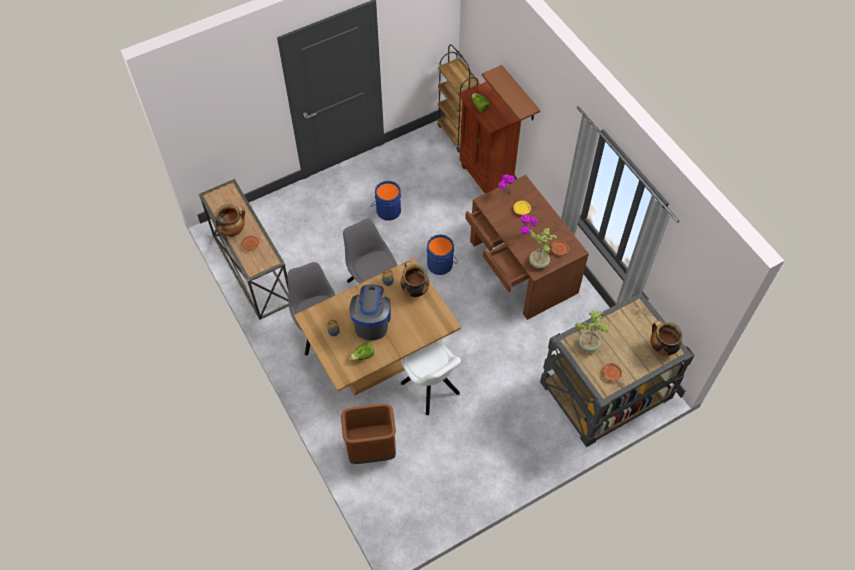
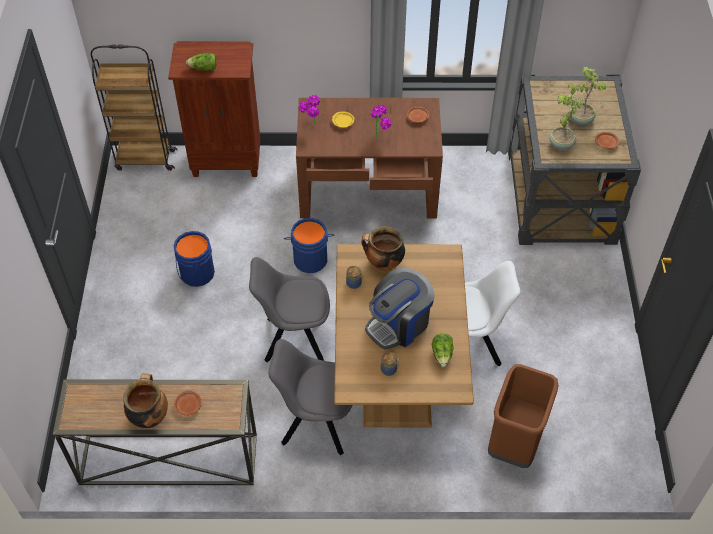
camera: 60 degrees left, 5 degrees down
coffee machine [349,284,391,341] -> coffee machine turned 75 degrees counterclockwise [365,268,435,350]
brown shelf [482,65,540,121] -> none
potted plant [529,228,557,269] -> potted plant moved to [567,67,607,125]
cooking pot [650,321,682,356] -> none

